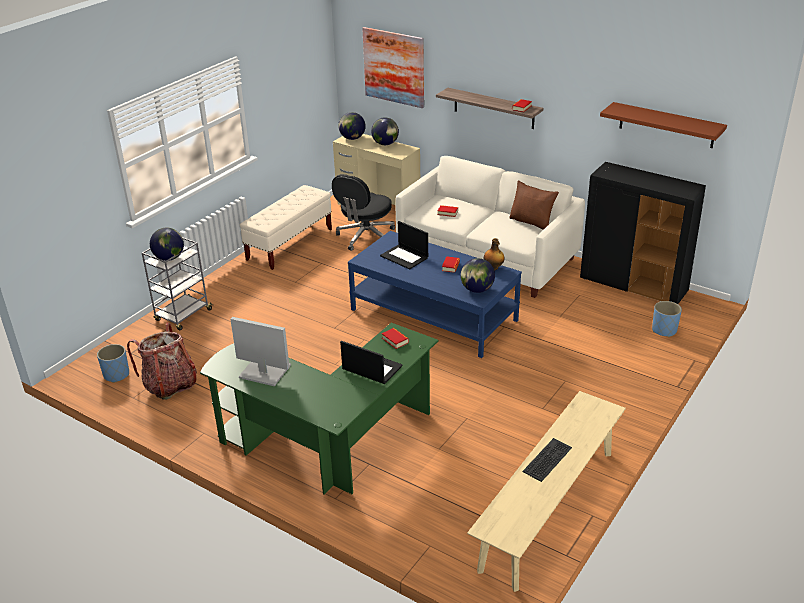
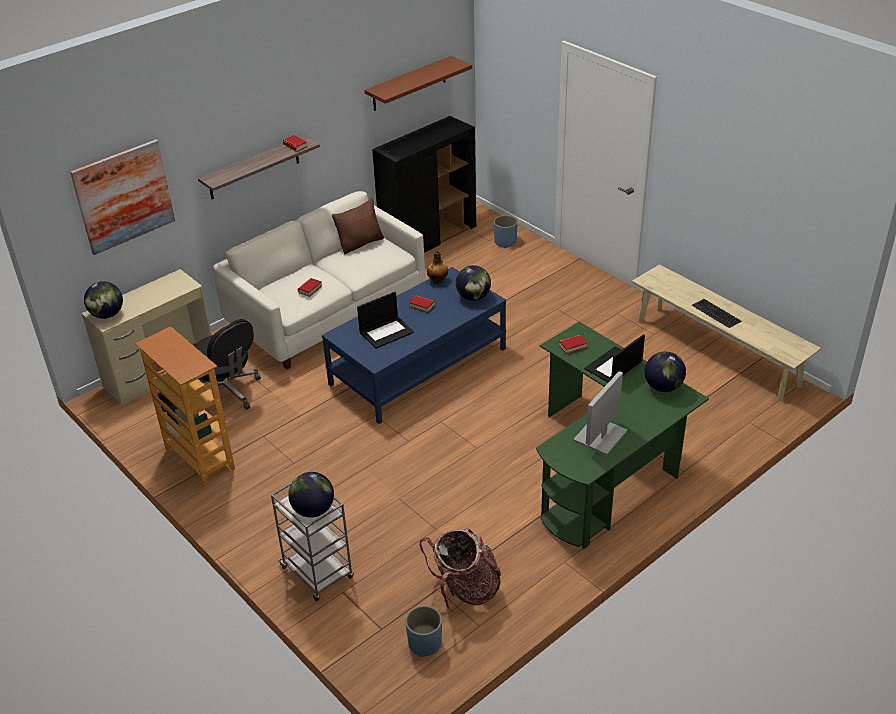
camera: 75 degrees left, 5 degrees up
beige bench [240,185,332,270] -> bookcase [135,326,235,487]
globe [371,117,399,145] -> globe moved to [644,351,686,392]

